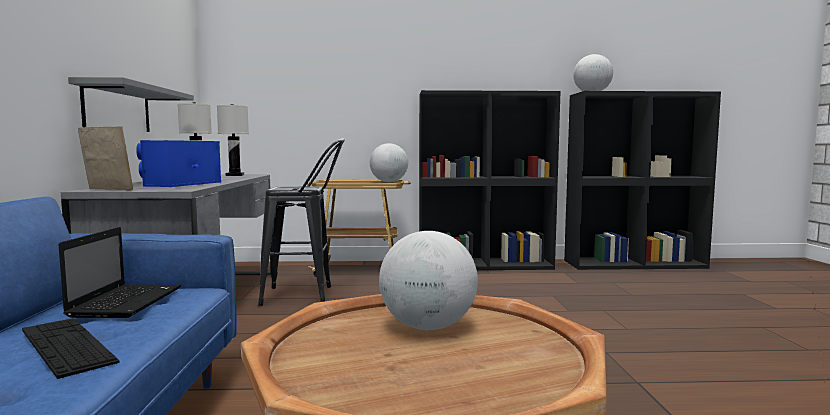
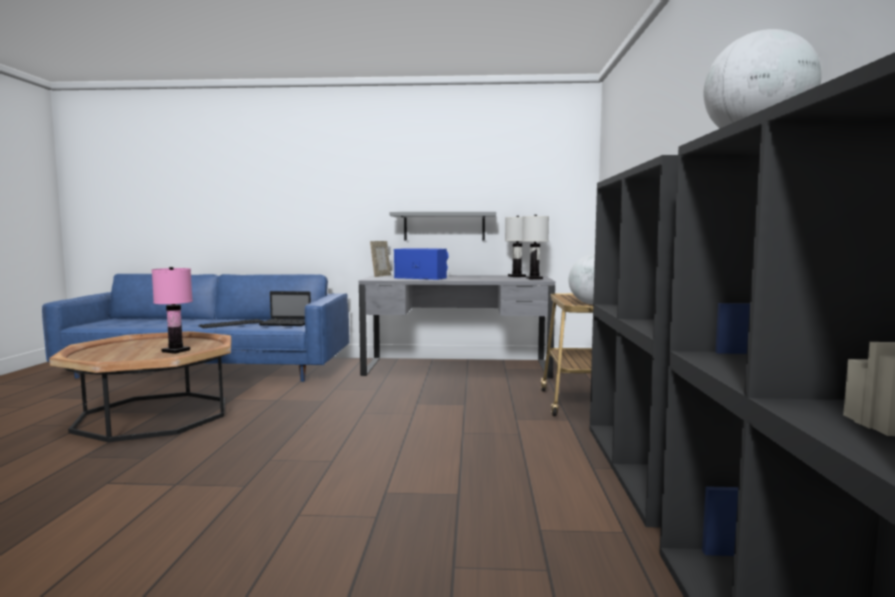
camera: 95 degrees right, 0 degrees up
black stool [258,138,345,306] -> none
globe [379,231,478,330] -> pink table lamp [152,267,193,354]

